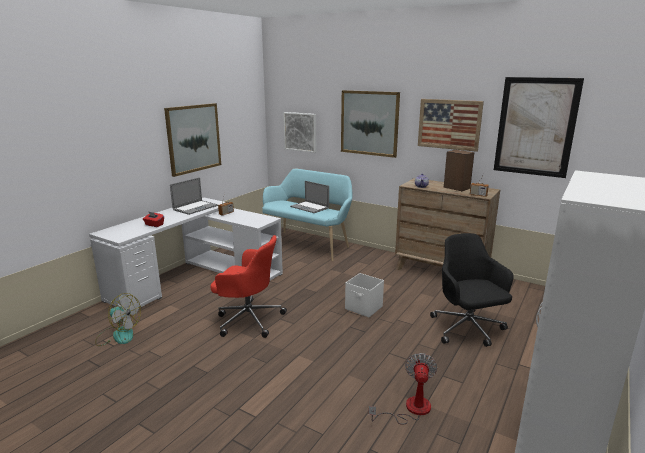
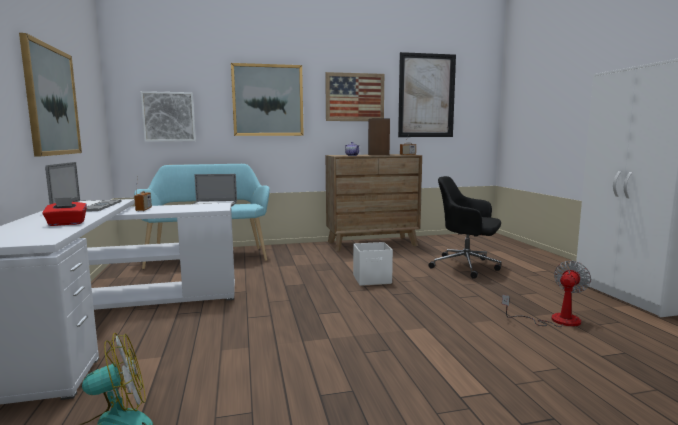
camera: 45 degrees left, 10 degrees down
red office chair [210,235,287,338] -> none
fan [369,353,437,425] -> fan turned 75 degrees clockwise [502,261,591,327]

